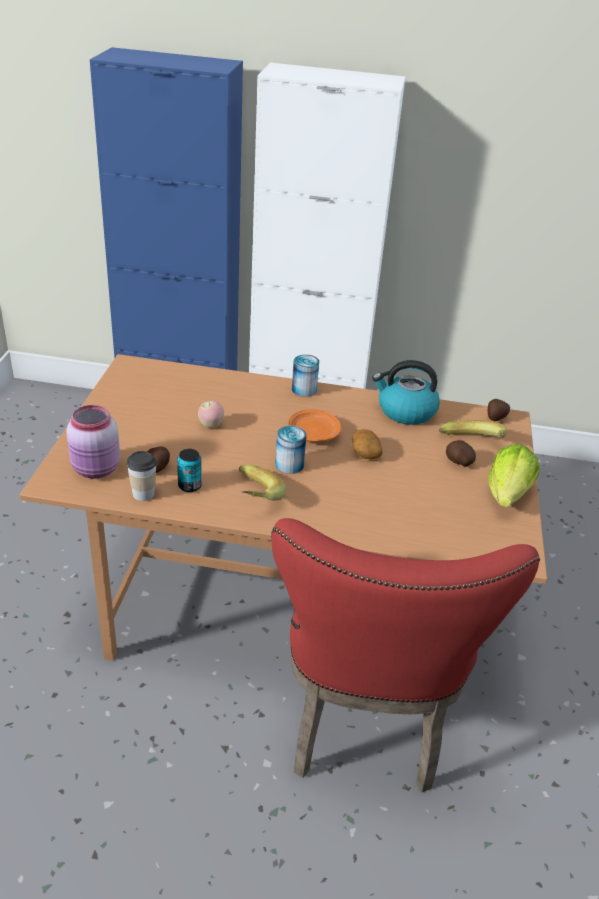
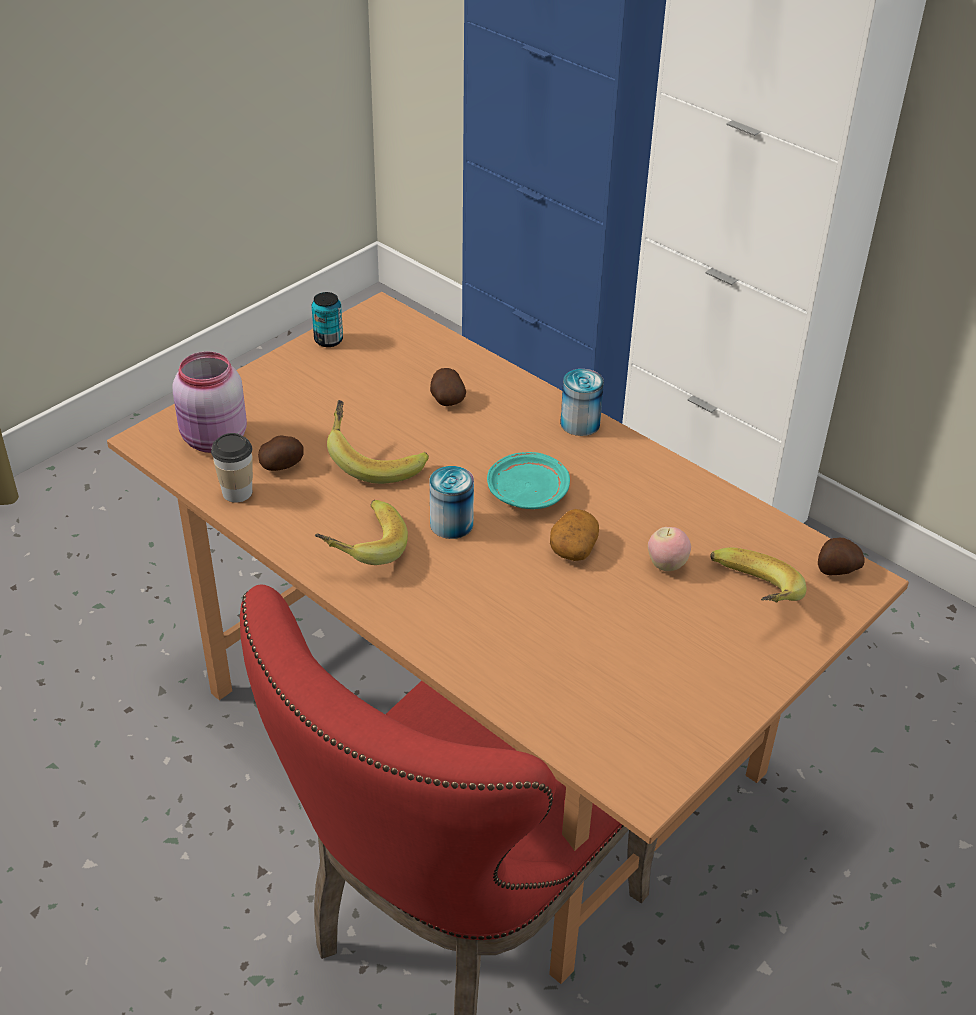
camera: 35 degrees right, 5 degrees up
can [177,449,202,492] -> can moved to [311,292,343,347]
apple [198,400,224,428] -> apple moved to [648,527,691,571]
orange plate [288,409,341,442] -> turquoise plate [487,452,570,509]
kettle [372,360,440,425] -> none
potato [446,440,476,467] -> potato moved to [430,368,466,406]
lettuce [488,444,540,507] -> none
none -> banana [327,400,429,484]

